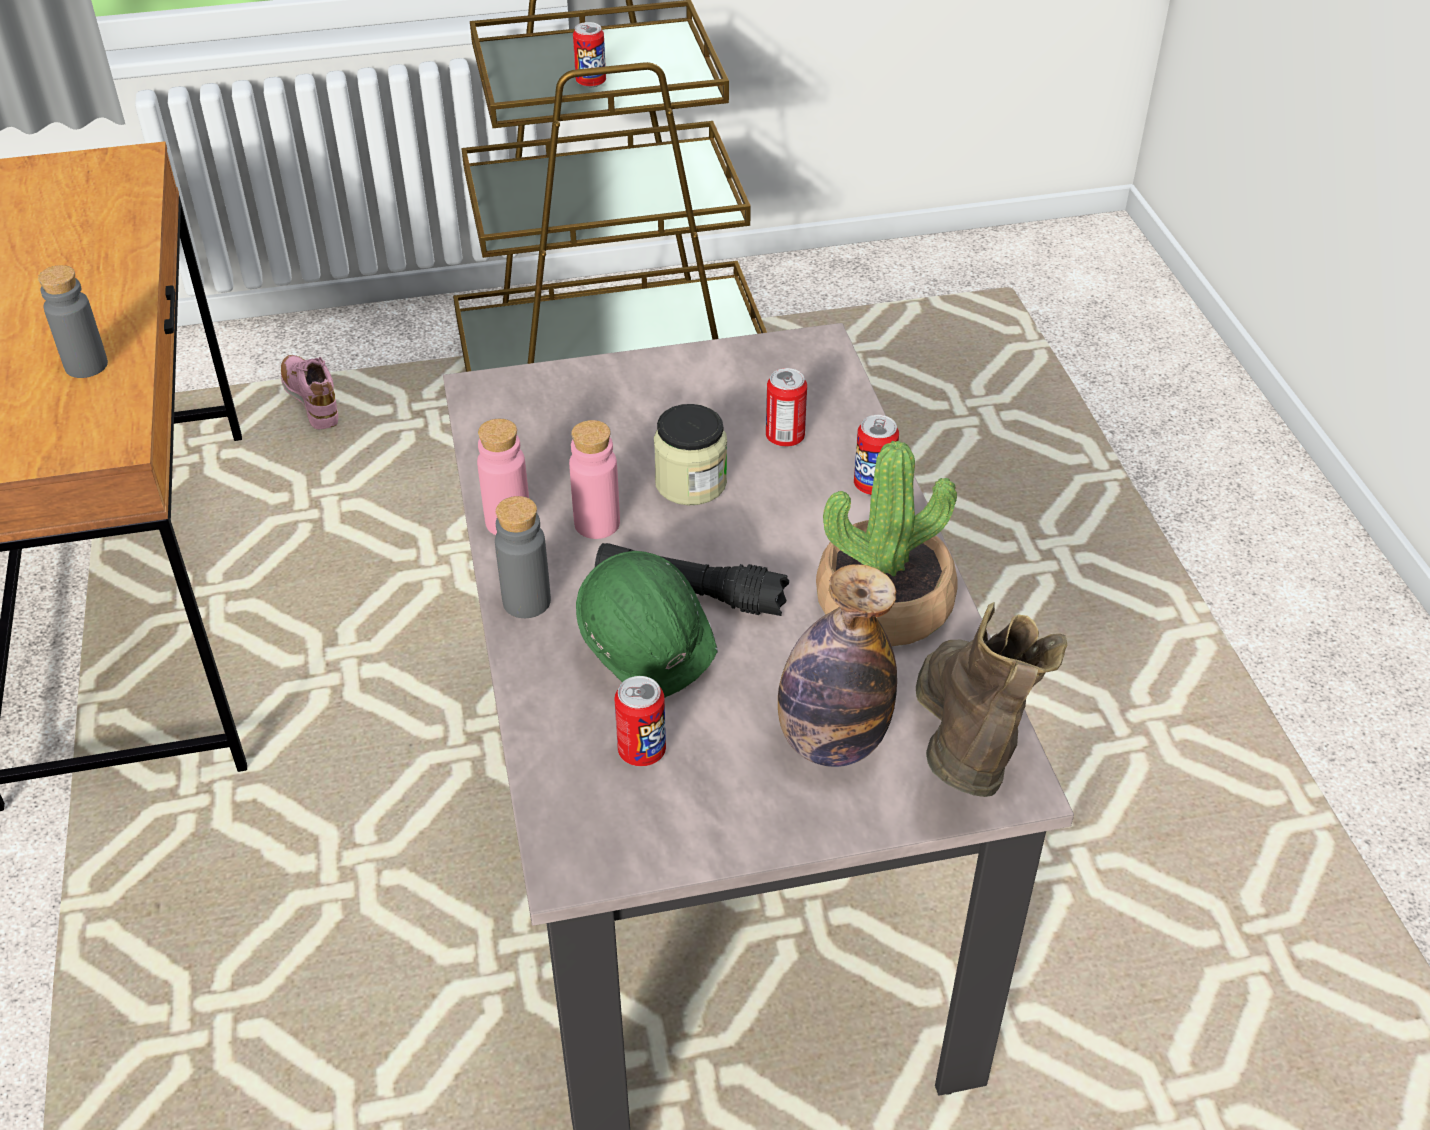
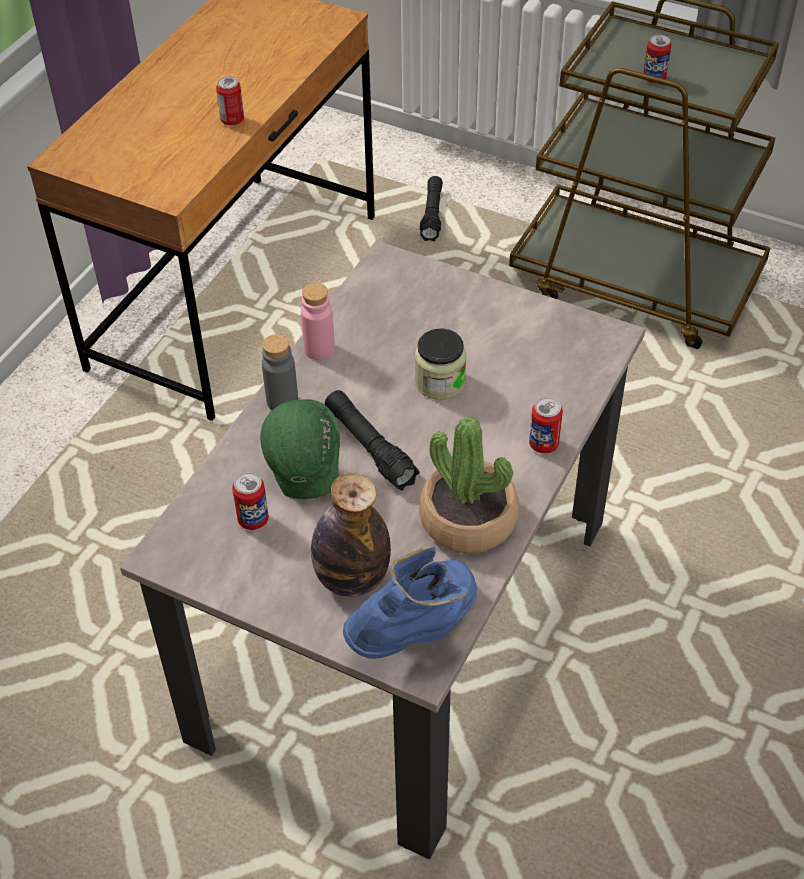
camera: 40 degrees right, 5 degrees up
grey bottle [38,265,108,378] -> none
pink shoe [281,355,338,429] -> black flashlight [420,176,443,242]
pink bottle [569,420,620,539] -> none
can [766,368,807,447] -> can moved to [216,76,244,126]
brown boot [916,602,1068,797] -> blue boot [343,545,477,659]

